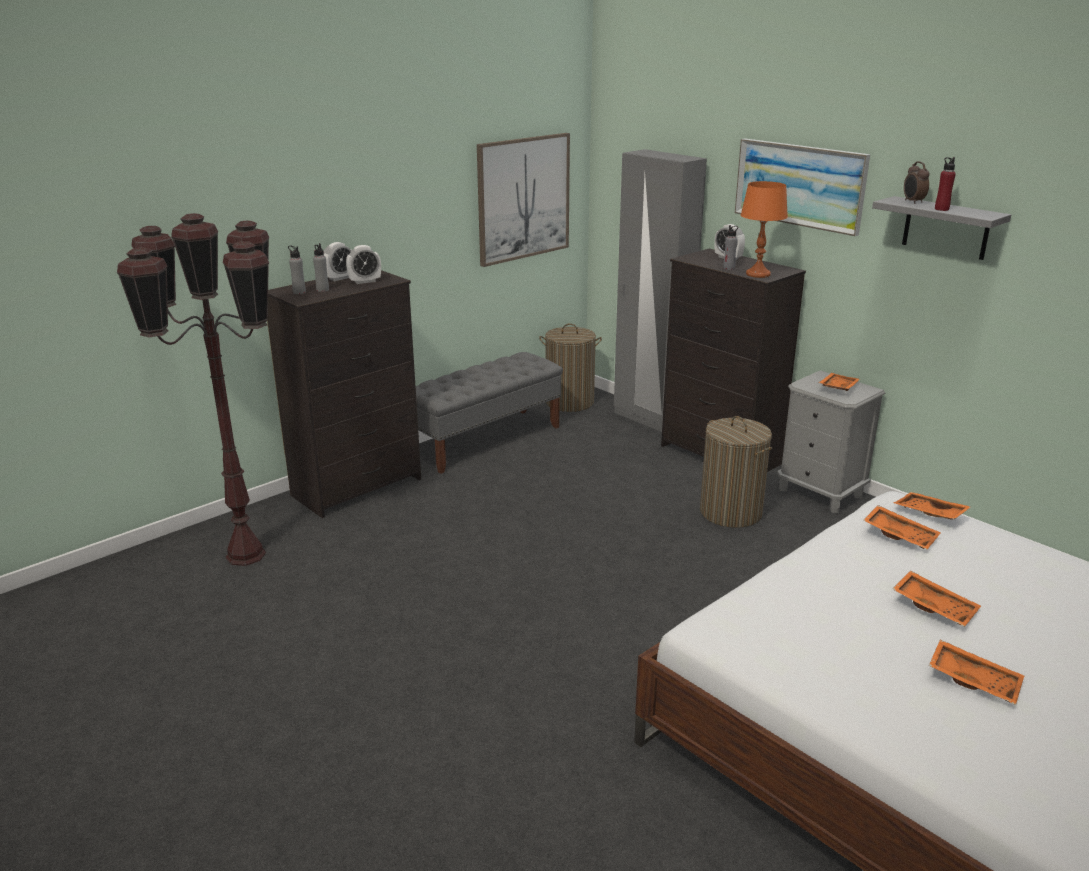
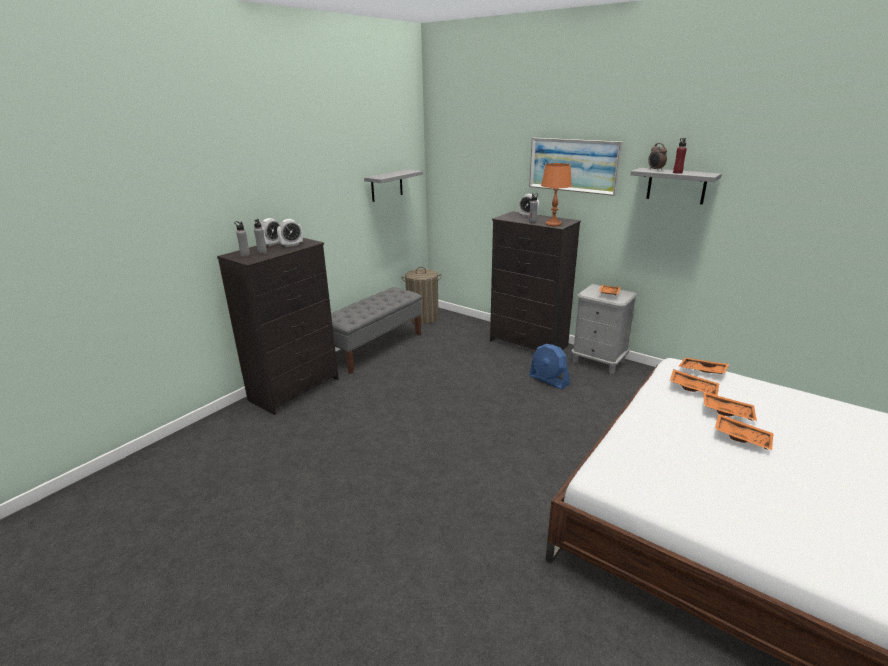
camera: 10 degrees left, 0 degrees up
brown floor lamp [117,213,269,566] -> none
picture [477,133,570,267] -> grey shelf [364,169,423,202]
grey wardrobe [614,149,707,432] -> none
laundry basket [700,416,773,528] -> blue fan [529,344,570,389]
orange tray [929,640,1024,705] -> orange tray moved to [703,391,757,421]

